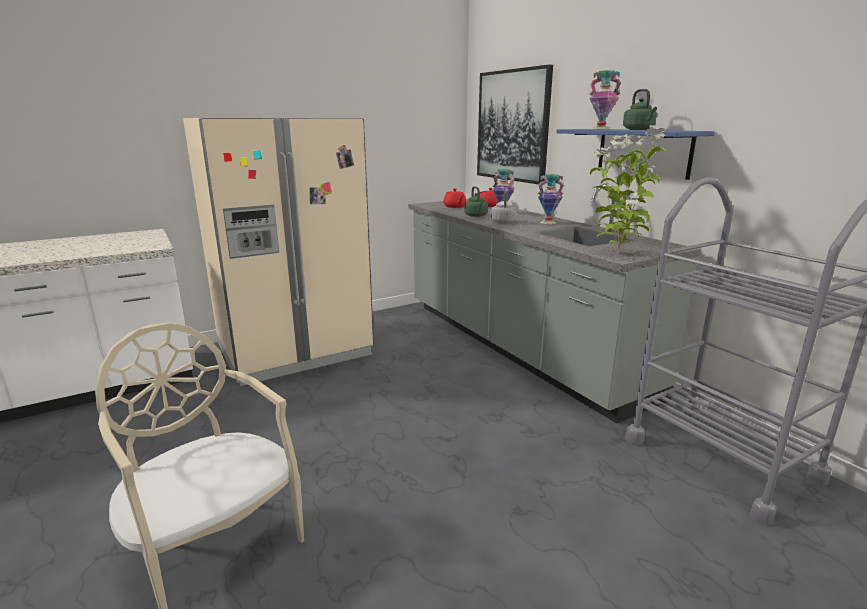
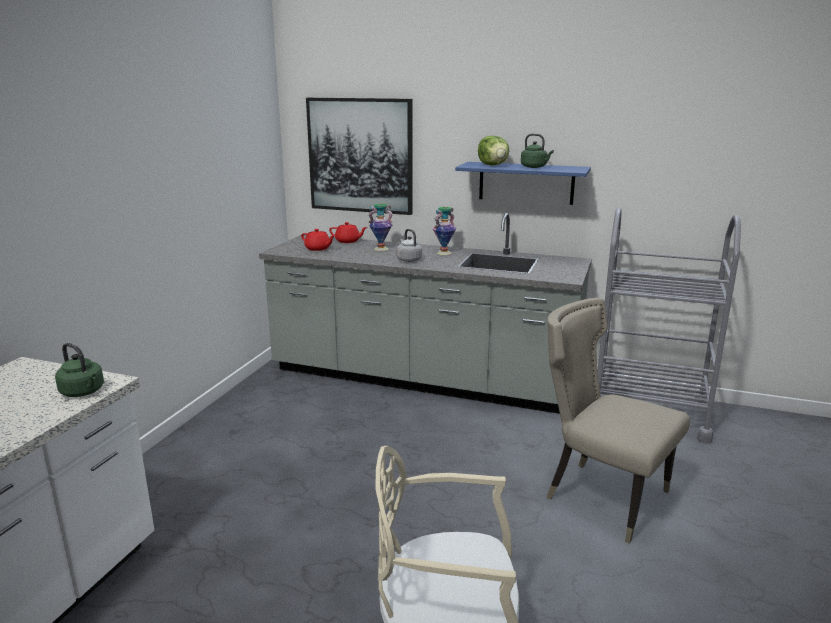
camera: 40 degrees left, 0 degrees up
beige fridge [183,118,374,386] -> none
green kettle [464,186,488,217] -> green kettle moved to [55,343,104,397]
vase [590,70,622,129] -> lettuce [478,136,509,165]
potted plant [590,125,666,253] -> none
none -> beige chair [547,298,690,544]

